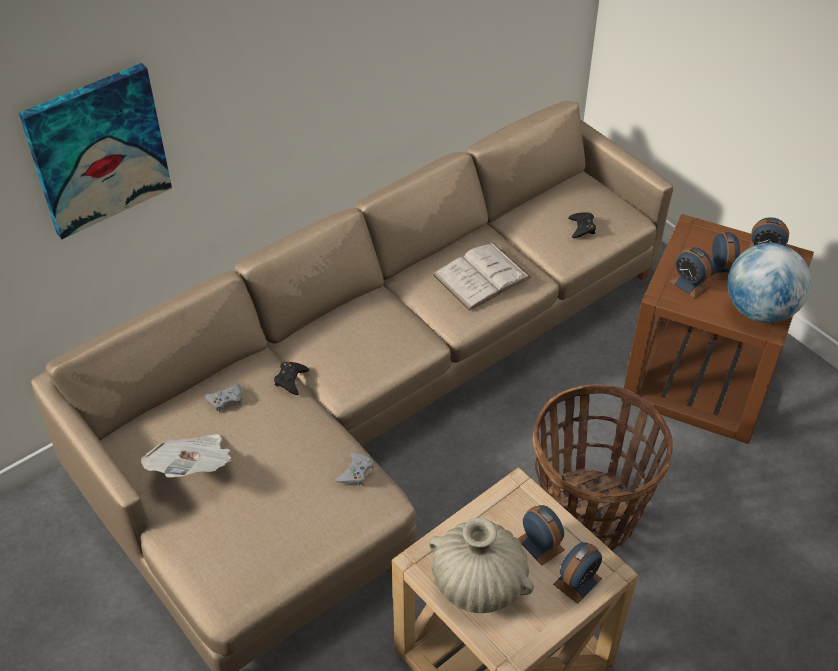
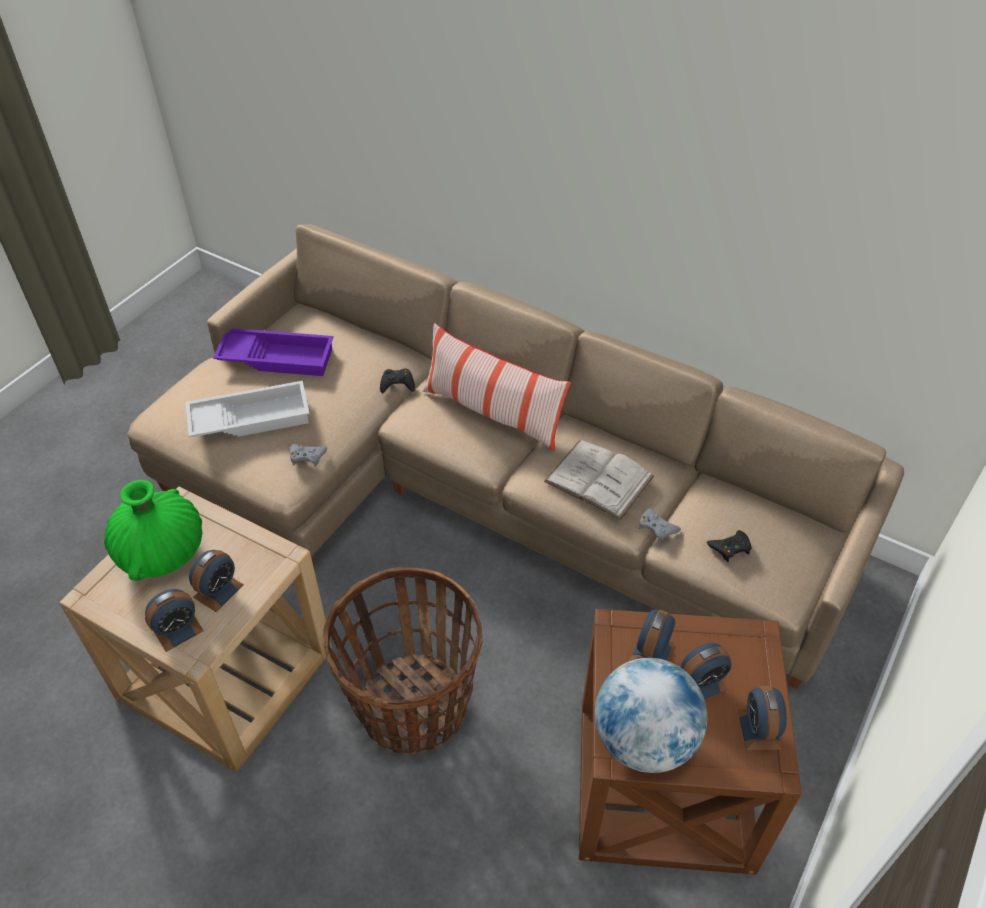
camera: 70 degrees right, 0 degrees up
picture [19,63,172,240] -> none
newspaper [141,434,233,477] -> purple tray [213,328,333,376]
grey game controller [204,383,242,413] -> grey game controller moved to [639,509,681,542]
beige vase [429,518,534,613] -> green vase [104,480,202,581]
alarm clock [553,542,602,604] -> alarm clock turned 60 degrees counterclockwise [145,589,204,652]
none -> white tray [186,381,310,437]
none -> pillow [423,323,571,451]

